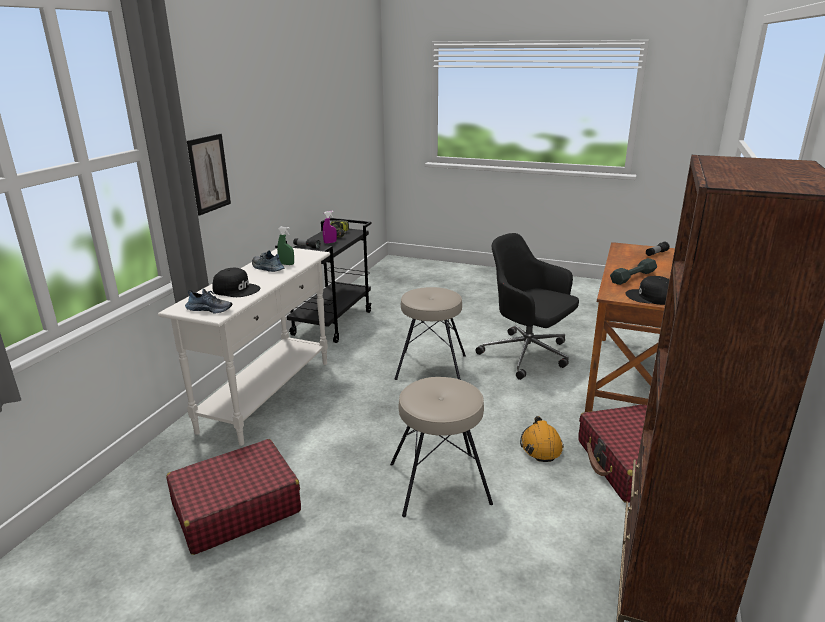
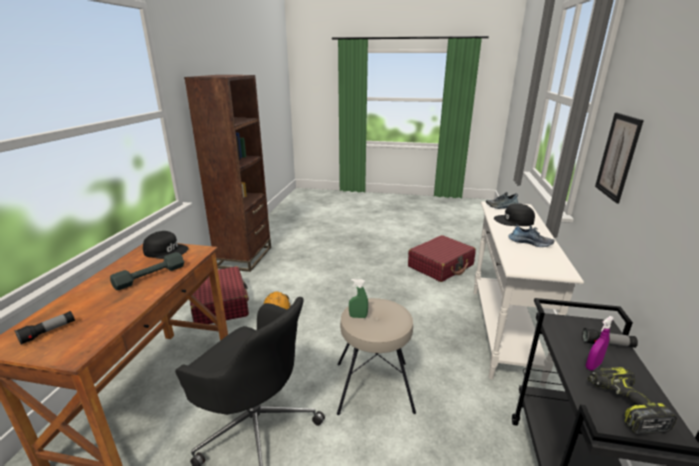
camera: 170 degrees right, 0 degrees up
green spray bottle [277,227,294,265] -> green spray bottle moved to [349,279,368,318]
beige stool [390,377,493,517] -> none

